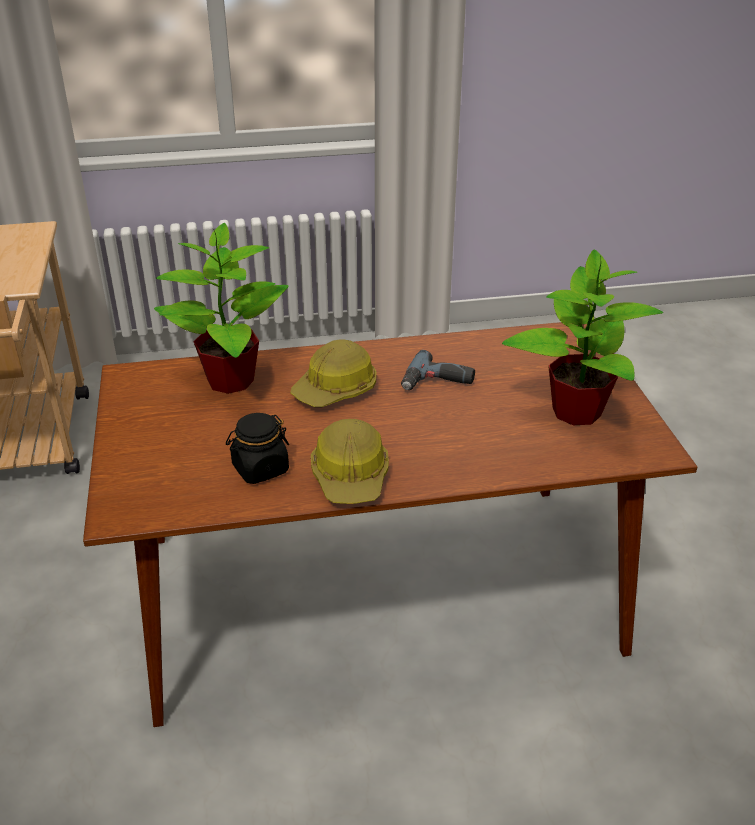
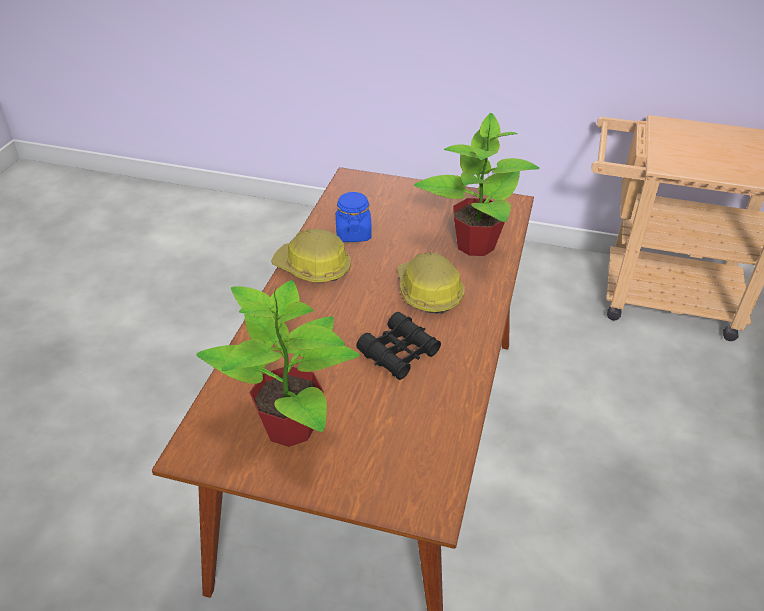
camera: 115 degrees right, 5 degrees up
black jar [226,413,289,484] -> blue jar [336,192,372,242]
power drill [401,350,475,390] -> black binoculars [356,312,441,380]

